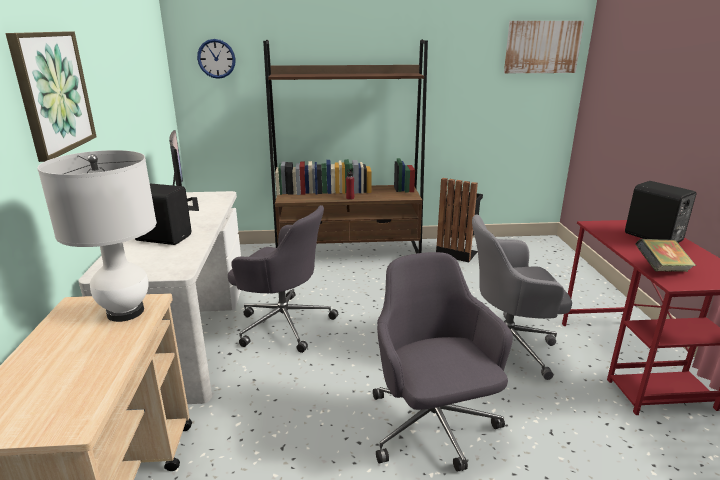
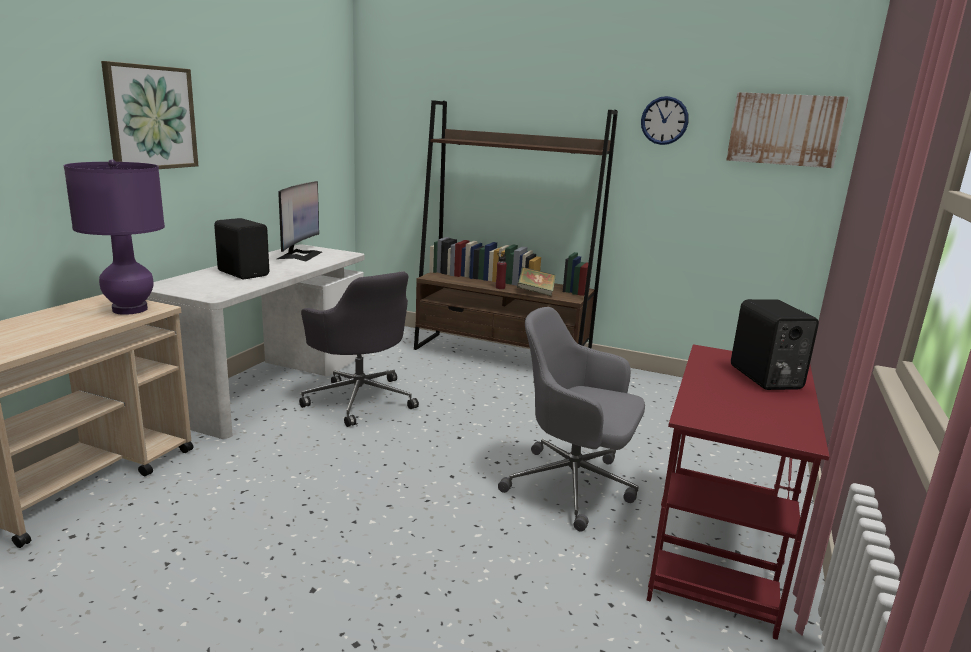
camera: 25 degrees right, 5 degrees down
white table lamp [37,150,157,322] -> purple table lamp [64,159,165,315]
wall clock [197,39,236,79] -> wall clock moved to [641,96,689,145]
grey office chair [373,252,513,472] -> none
black trash can [436,178,483,262] -> none
book [635,239,696,272] -> book moved to [517,267,556,296]

